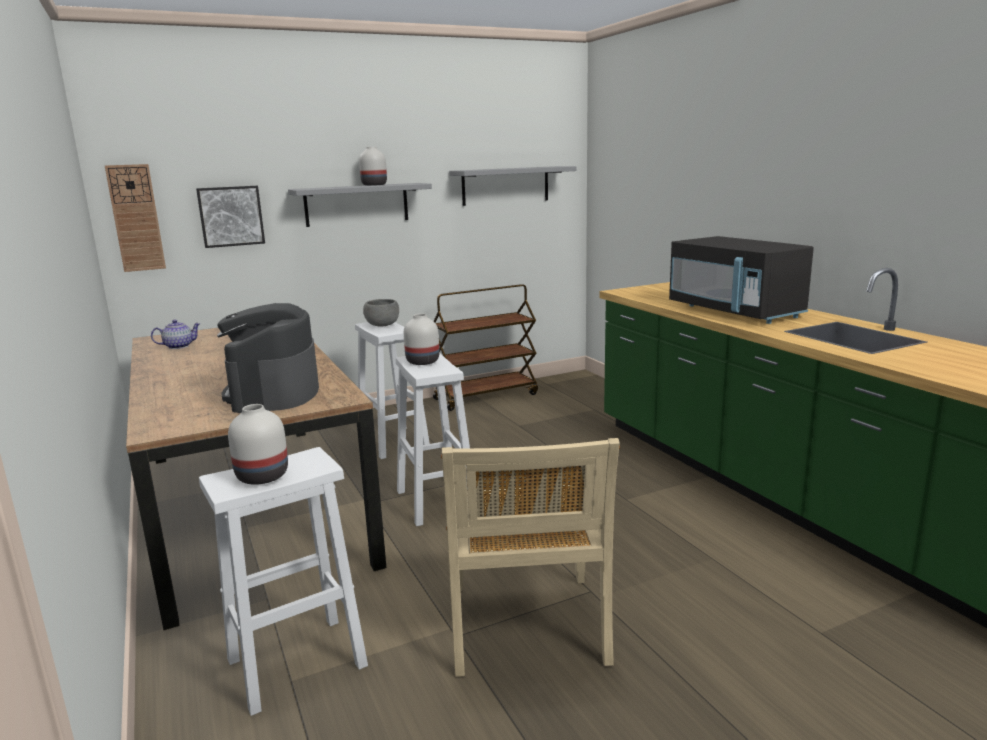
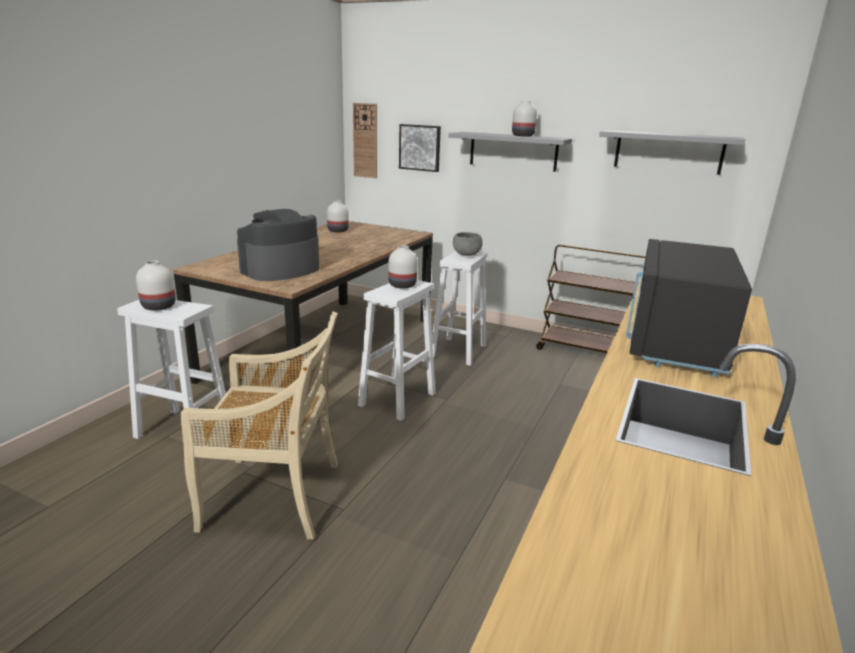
camera: 50 degrees right, 5 degrees up
teapot [151,320,201,349] -> white vase [327,200,349,233]
beige chair [441,438,620,677] -> beige chair turned 135 degrees counterclockwise [181,311,338,540]

